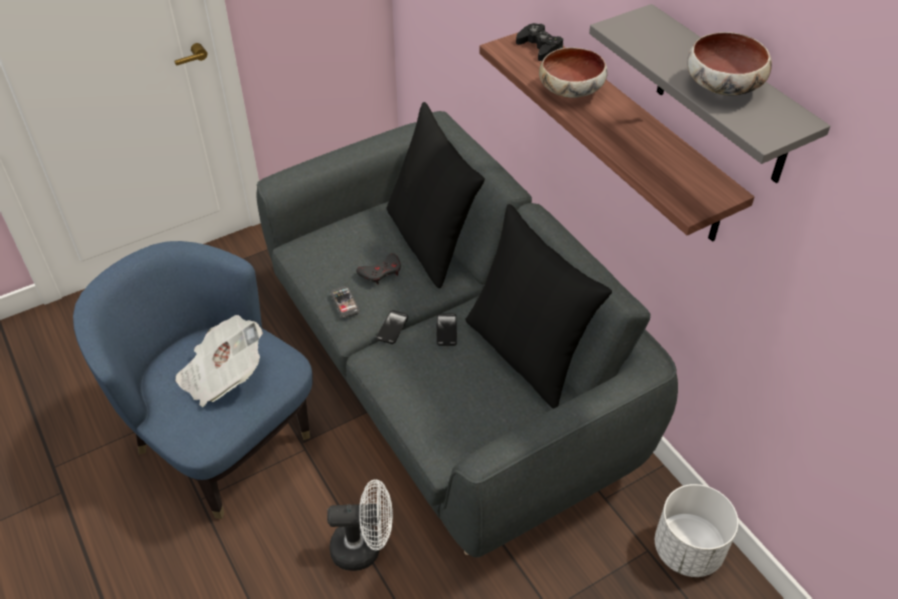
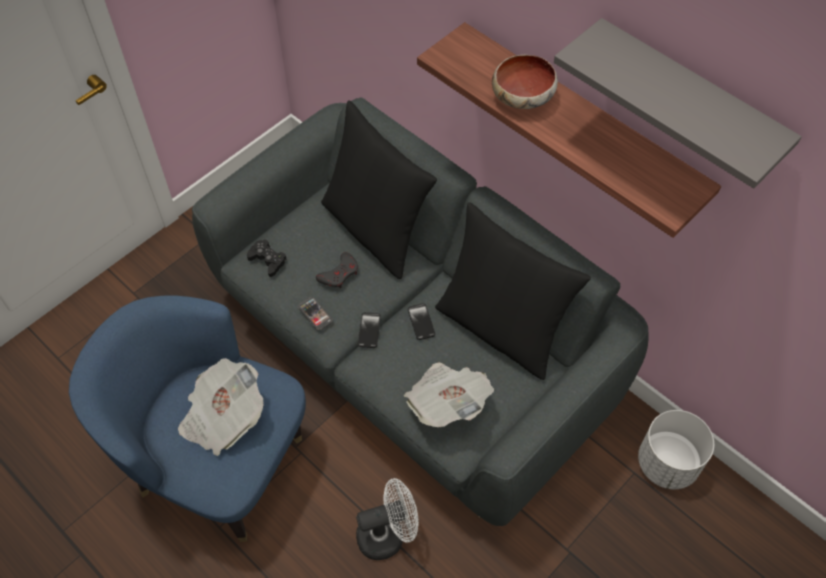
camera: 15 degrees left, 10 degrees up
black game controller [516,23,563,61] -> black game controller moved to [247,239,287,277]
bowl [687,32,772,96] -> none
none -> newspaper [404,362,494,427]

